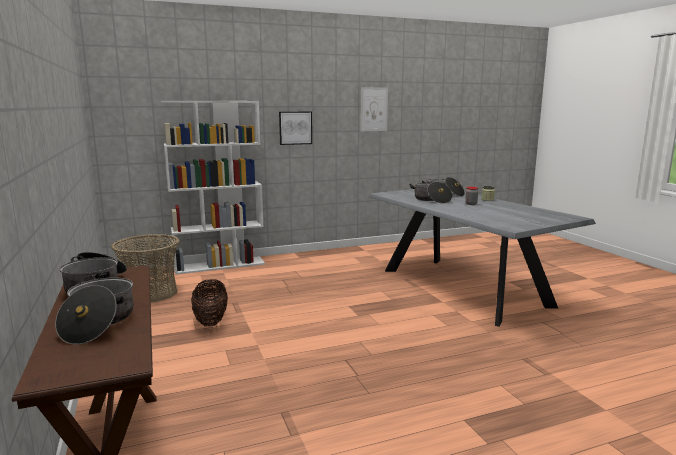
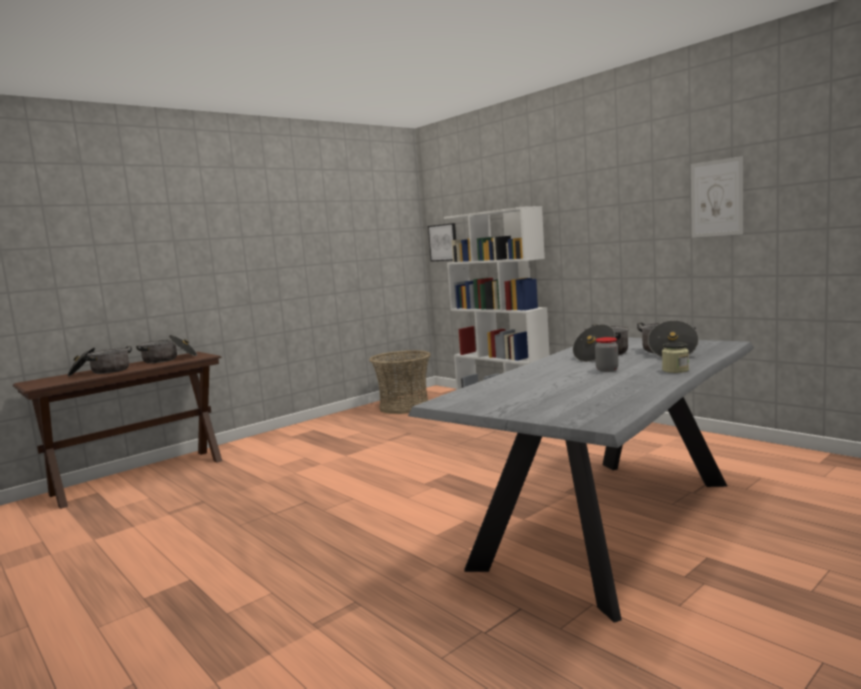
camera: 70 degrees right, 5 degrees down
basket [191,279,228,326] -> none
picture [279,112,312,145] -> picture moved to [428,223,456,262]

